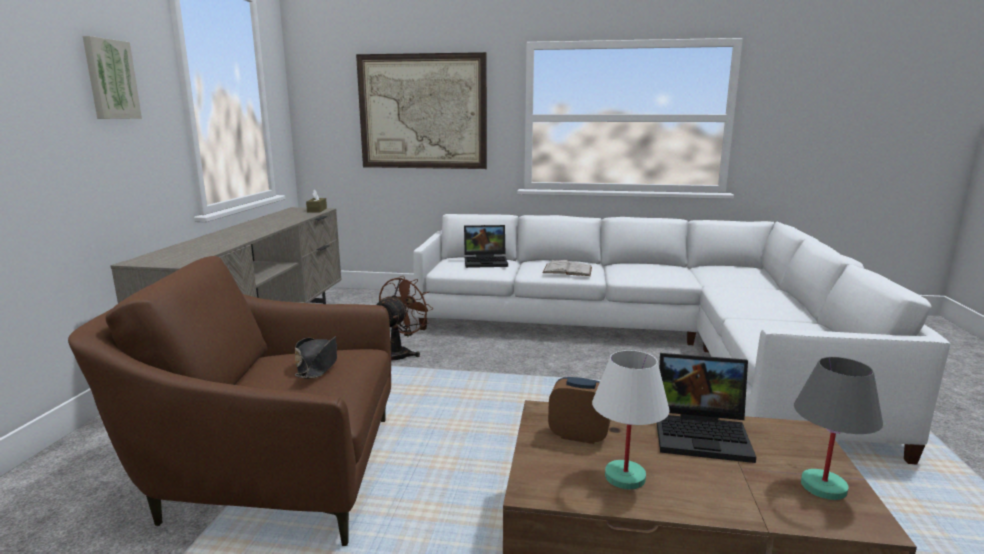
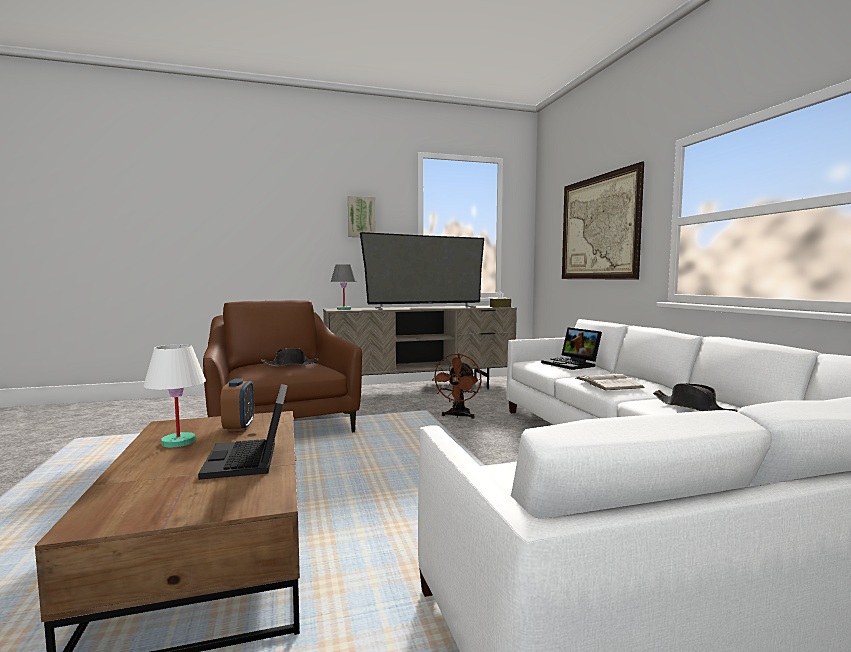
camera: 65 degrees right, 10 degrees down
brown fan [377,276,432,361] -> brown fan turned 105 degrees clockwise [432,354,482,419]
grey table lamp [794,357,883,500] -> grey table lamp moved to [331,264,356,310]
none -> television [360,232,484,310]
none -> black hat [653,383,738,412]

